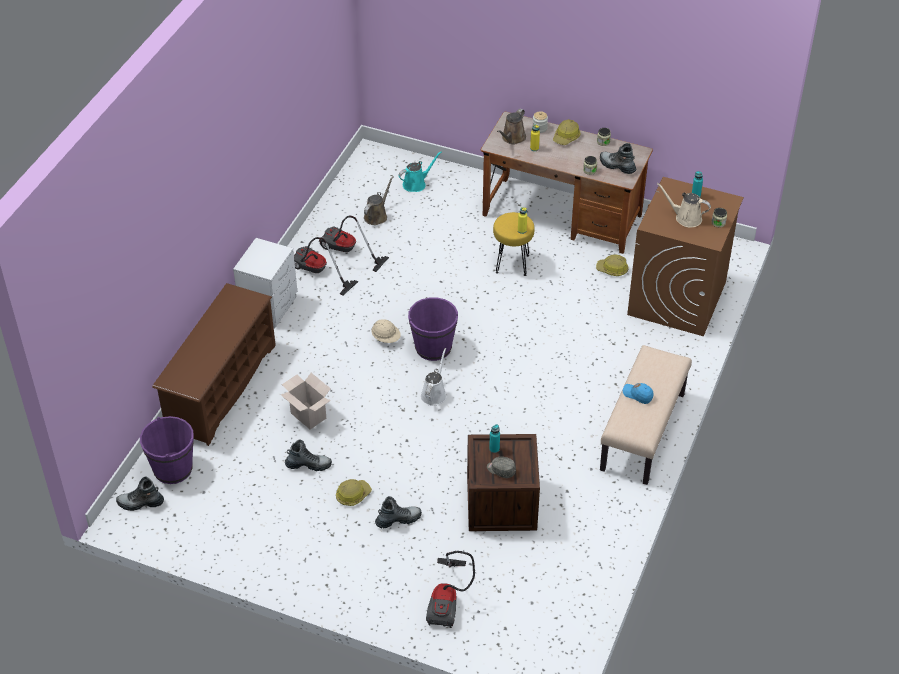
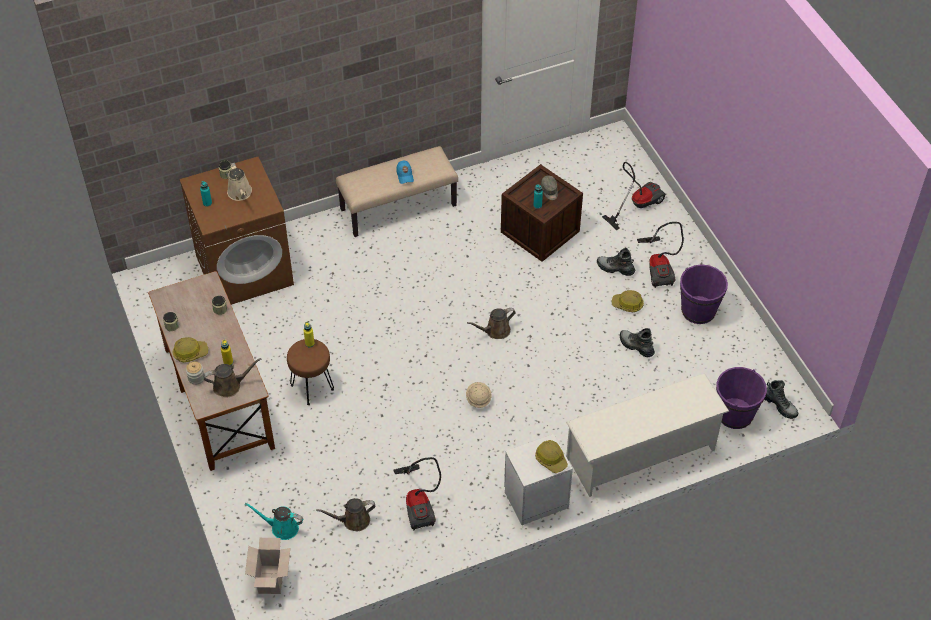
camera: 135 degrees left, 5 degrees up
brown shoe rack [152,283,276,446] -> white shoe rack [566,373,729,497]
cardboard box [281,373,331,429] -> cardboard box moved to [245,538,290,594]
vacuum cleaner [294,237,358,296] -> vacuum cleaner moved to [637,222,684,288]
purple bucket [408,297,458,361] -> purple bucket moved to [680,264,728,324]
white watering can [420,348,447,406] -> brown watering can [467,308,516,339]
yellow stool [493,212,535,276] -> brown stool [287,339,334,405]
hard hat [596,254,628,276] -> hard hat moved to [535,440,568,473]
boot [600,143,636,174] -> none

